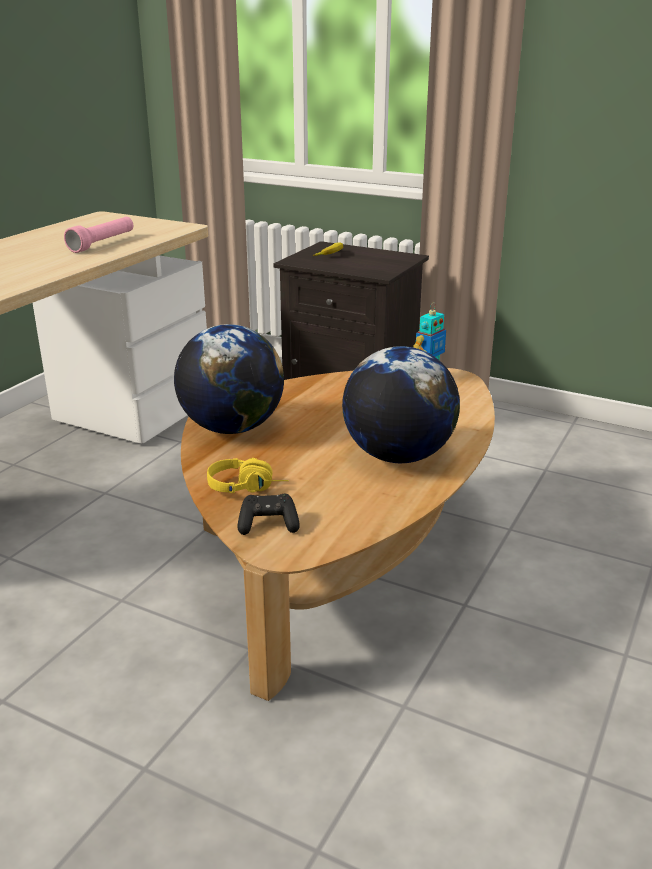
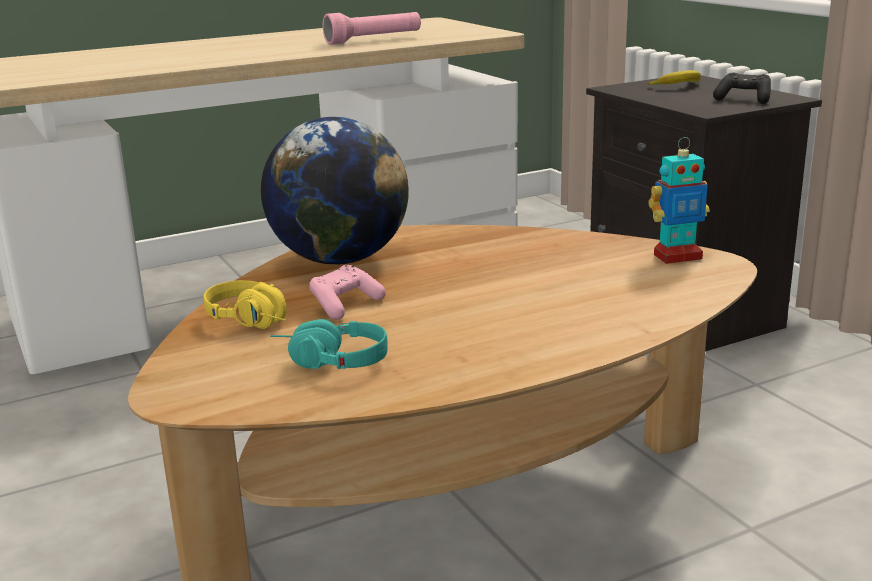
camera: 35 degrees right, 5 degrees down
black game controller [237,494,300,535] -> black game controller moved to [713,73,771,104]
globe [342,346,460,463] -> none
none -> turquoise headphones [270,319,388,369]
none -> pink game controller [309,265,386,320]

